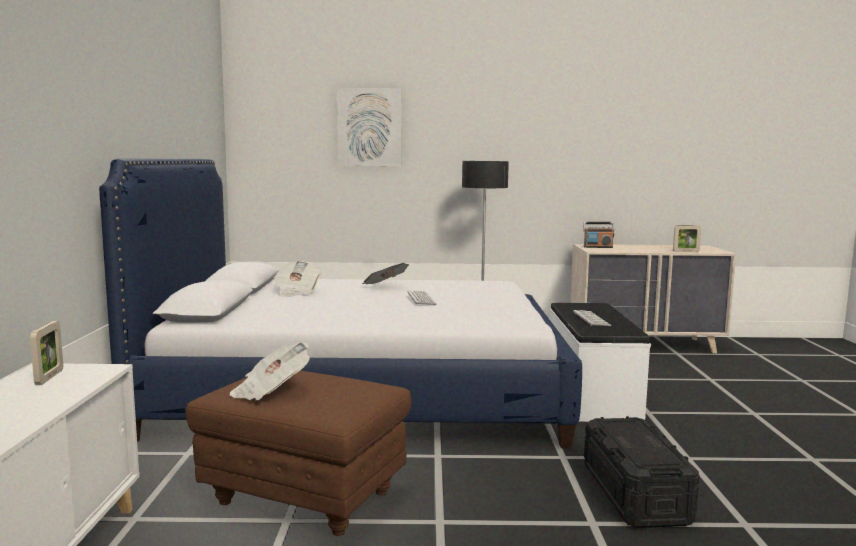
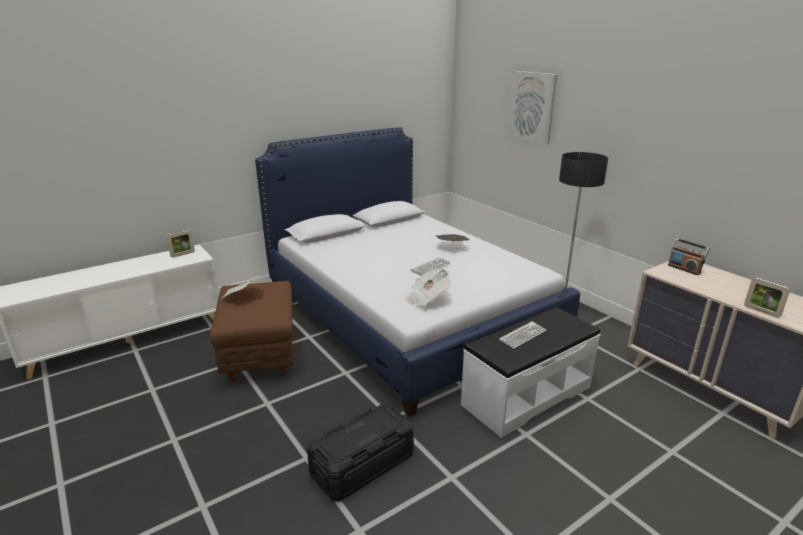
camera: 55 degrees right, 15 degrees up
newspaper [273,261,322,297] -> newspaper moved to [405,269,451,306]

